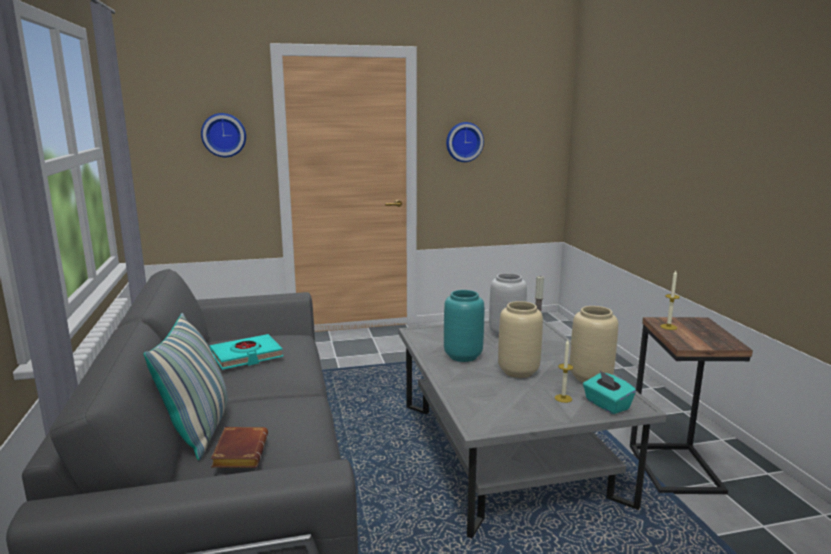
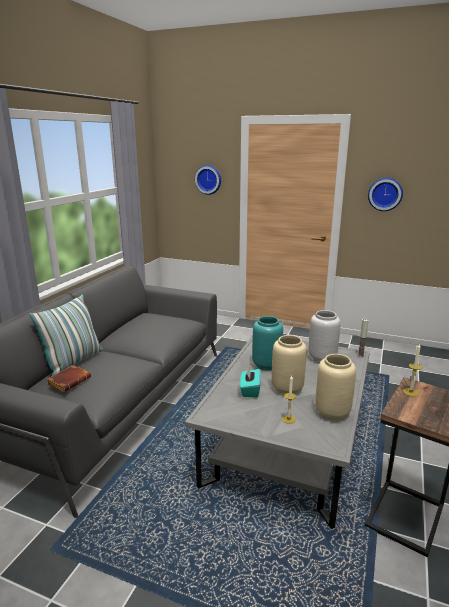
camera: 35 degrees right, 5 degrees up
turquoise book [210,334,283,370] -> none
turquoise tissue box [583,371,636,414] -> turquoise tissue box moved to [240,366,261,398]

